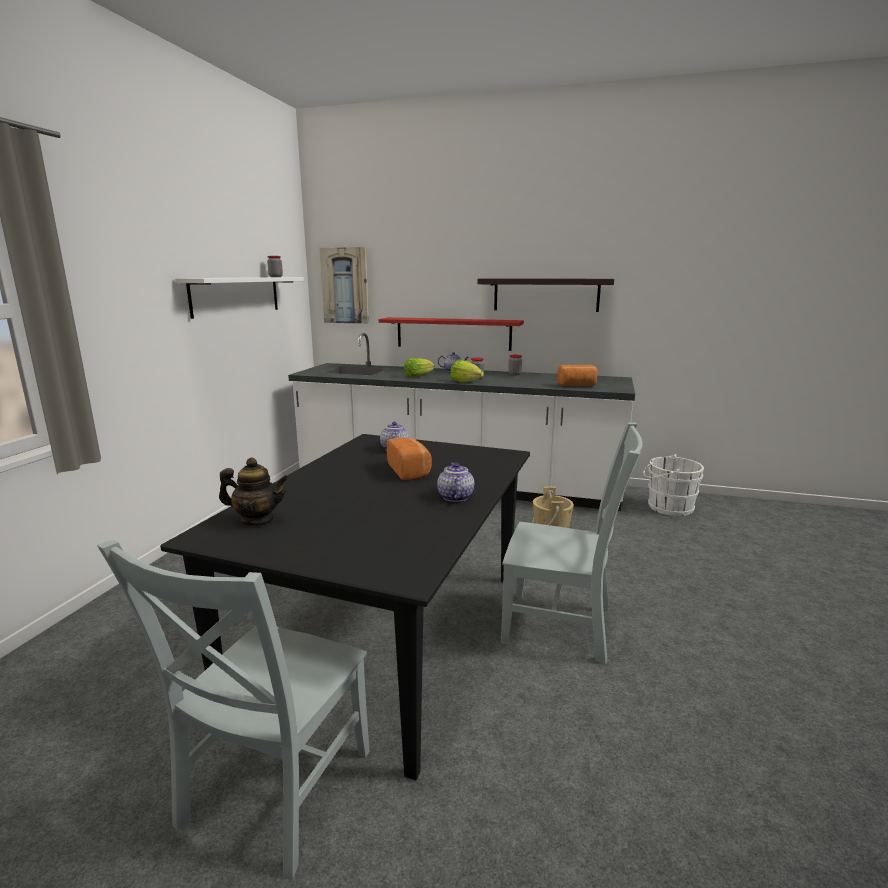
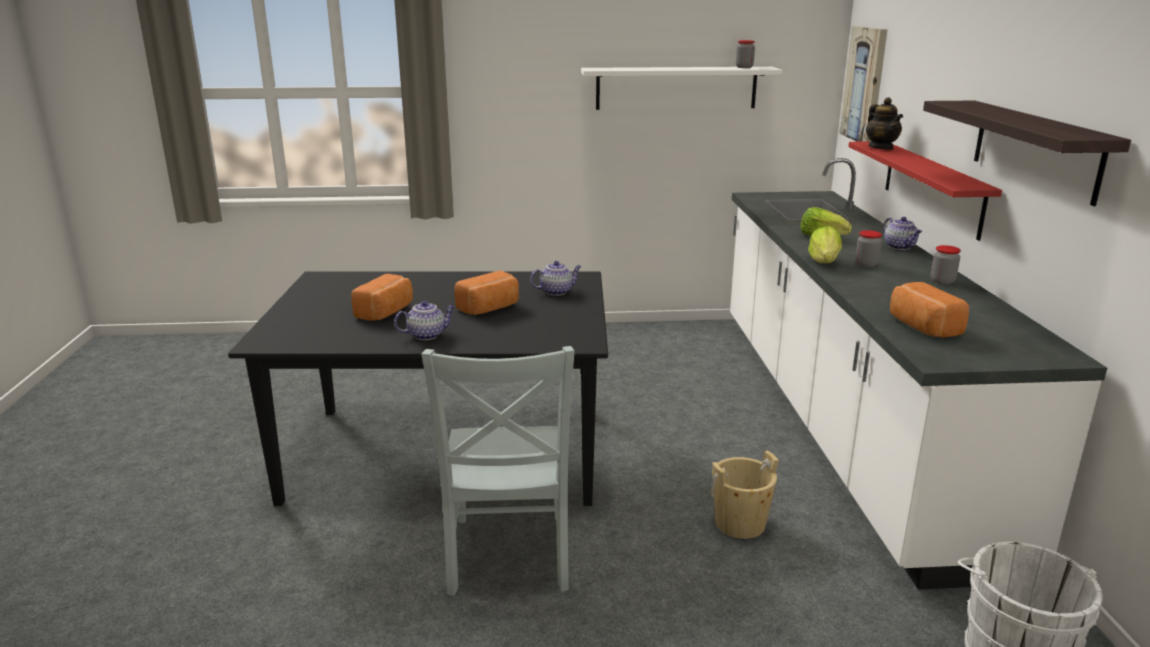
camera: 70 degrees right, 5 degrees up
grey chair [97,539,370,879] -> none
teapot [219,457,289,526] -> teapot moved to [866,97,903,149]
none -> bread [351,274,413,321]

